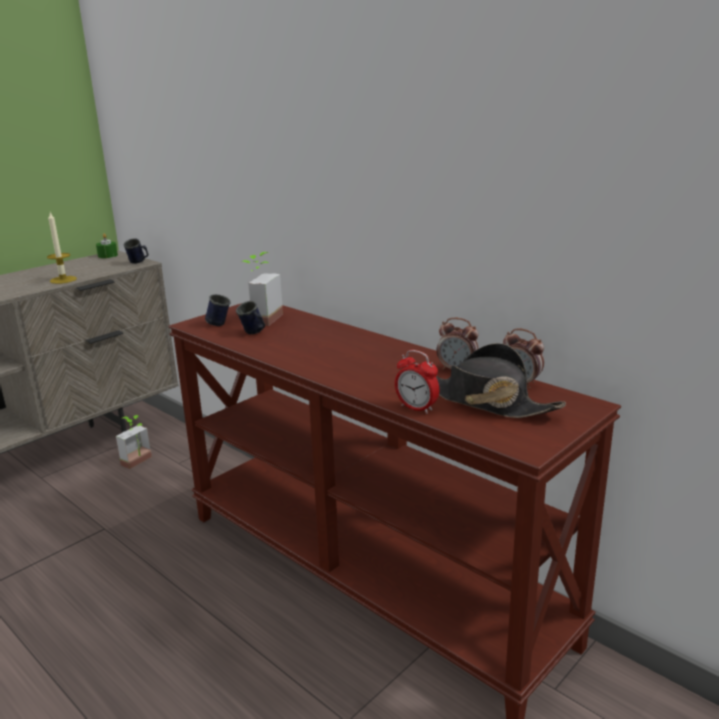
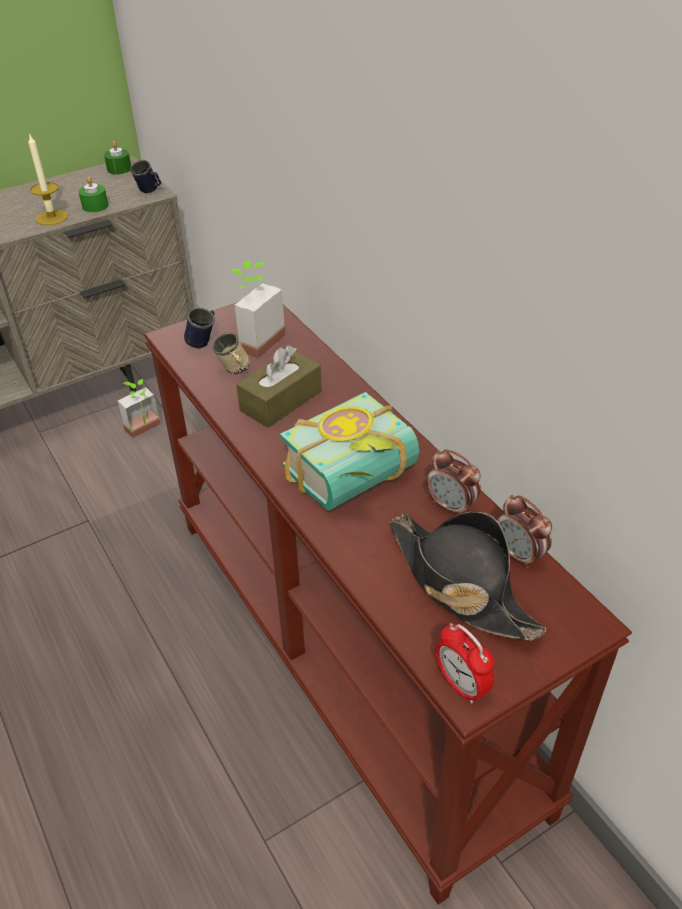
camera: 15 degrees right, 20 degrees up
blue mug [236,301,266,334] -> beige mug [212,332,250,374]
alarm clock [395,350,439,414] -> alarm clock moved to [435,623,494,704]
none -> green candle [78,176,108,212]
none -> brown tissue box [236,345,322,428]
none -> book [280,392,419,510]

